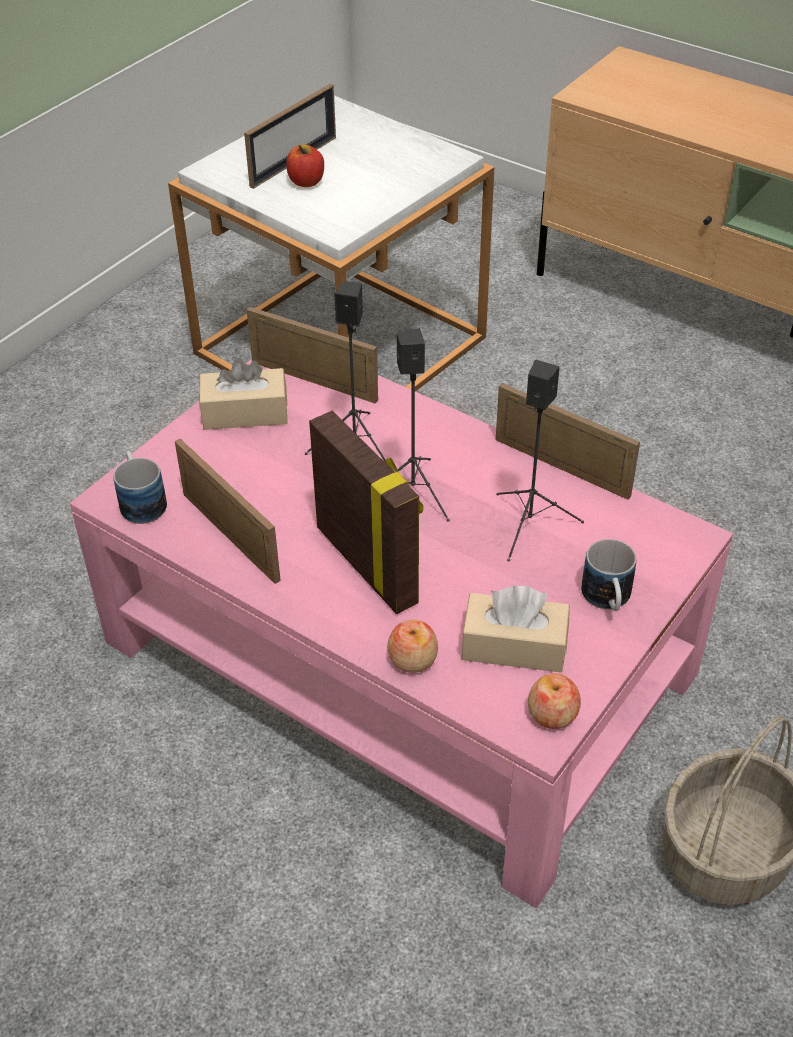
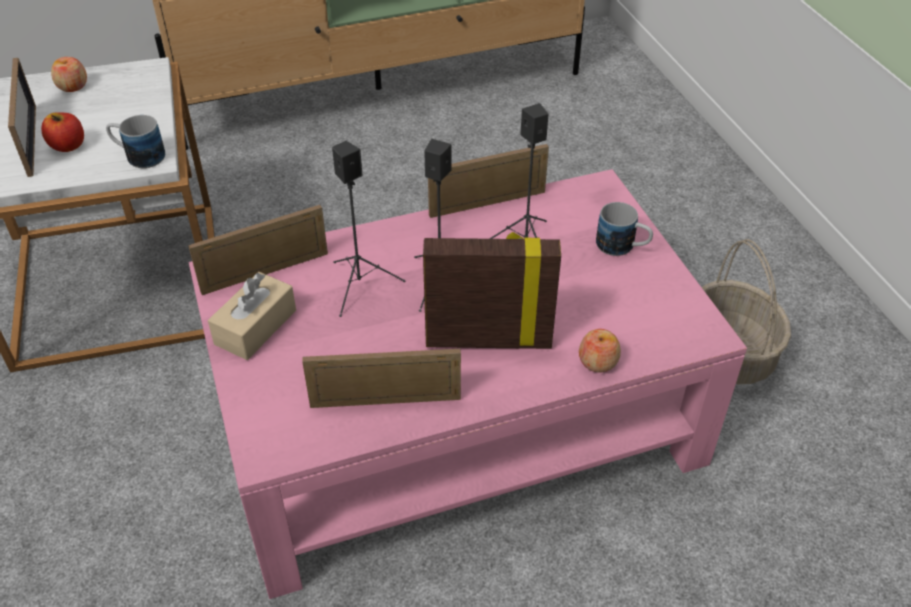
camera: 55 degrees left, 0 degrees up
mug [113,451,167,524] -> mug moved to [106,115,165,168]
beige tissue box [462,586,570,673] -> none
apple [528,673,581,729] -> apple moved to [51,57,87,92]

